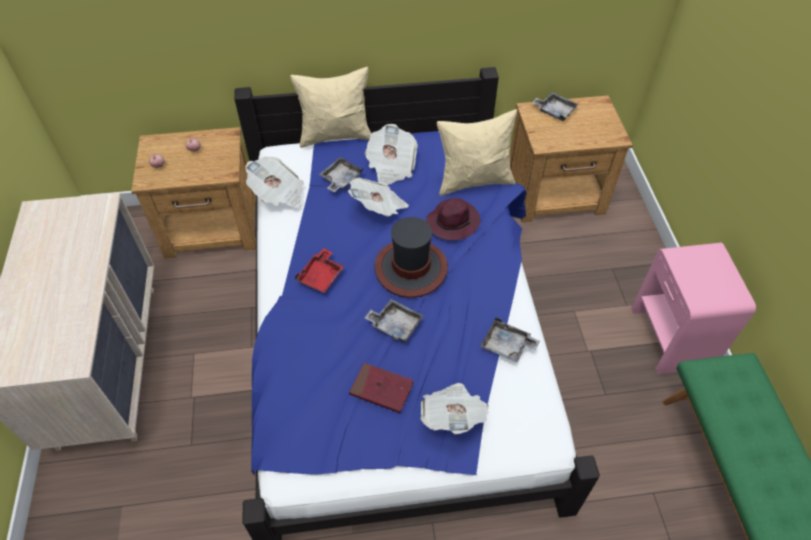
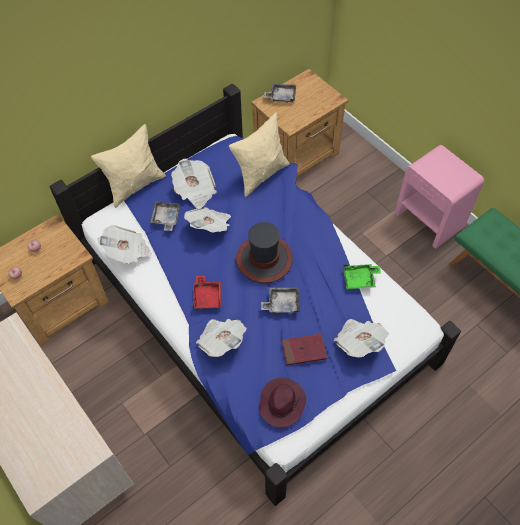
camera: 30 degrees left, 5 degrees up
purple hat [426,198,480,240] -> purple hat moved to [259,378,306,427]
grey tray [480,317,540,362] -> green tray [343,264,381,290]
none -> newspaper [196,319,247,357]

